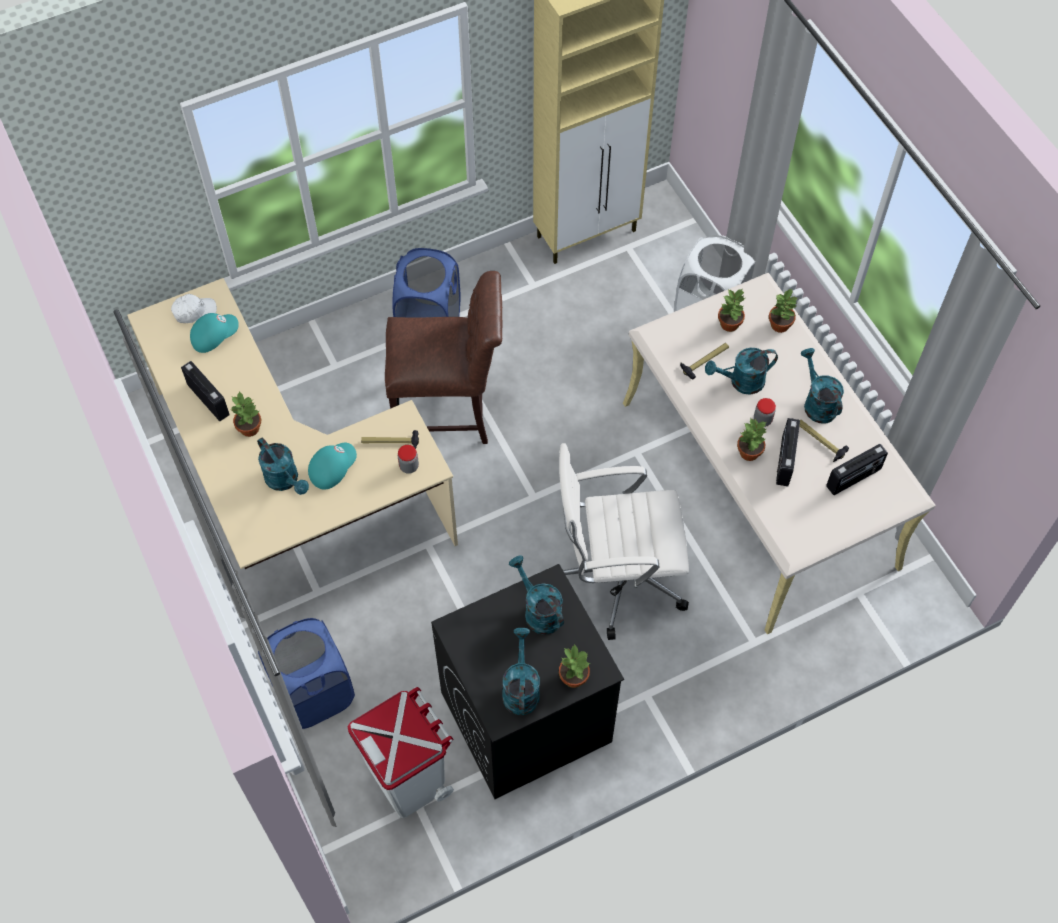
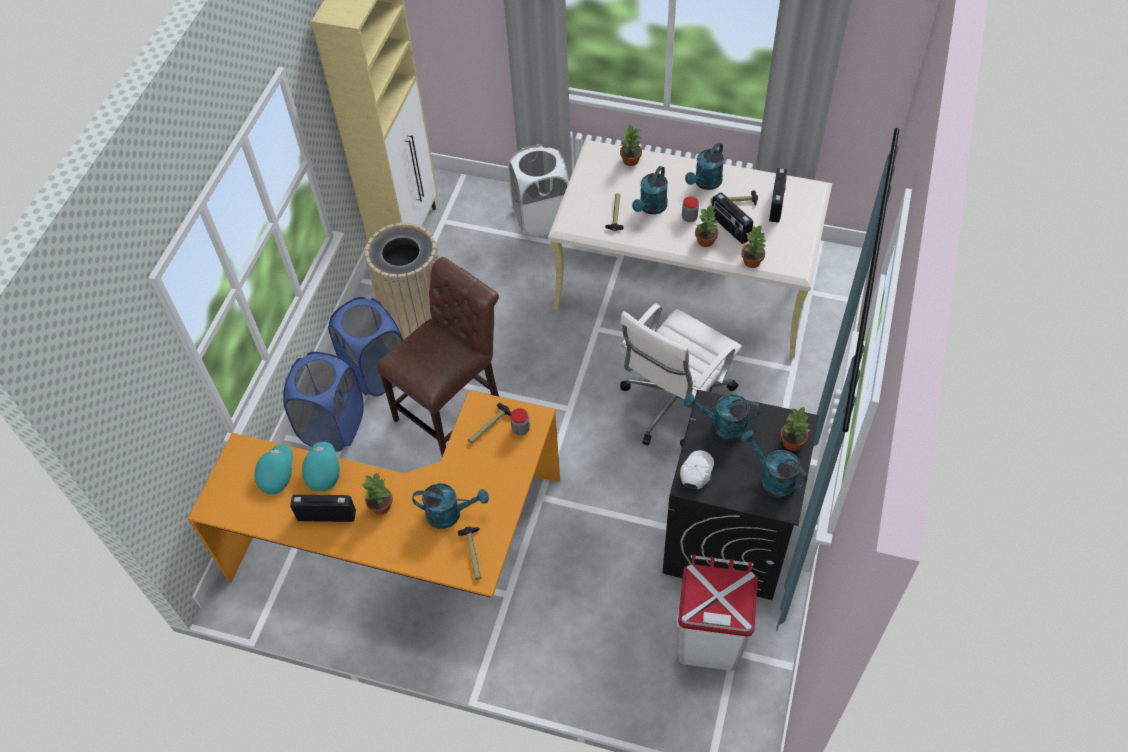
camera: 45 degrees left, 5 degrees down
beige desk [127,278,458,569] -> orange desk [188,390,560,598]
white cap [171,294,217,323] -> white cap moved to [680,450,714,489]
blue laundry basket [258,618,355,729] -> blue laundry basket moved to [283,352,364,452]
turquoise cap [308,443,357,489] -> turquoise cap moved to [302,442,340,492]
potted plant [718,289,745,332] -> potted plant moved to [741,226,766,268]
turquoise watering can [801,348,844,423] -> turquoise watering can turned 75 degrees counterclockwise [685,142,724,190]
none -> beige trash can [365,223,439,340]
none -> hammer [458,527,482,580]

